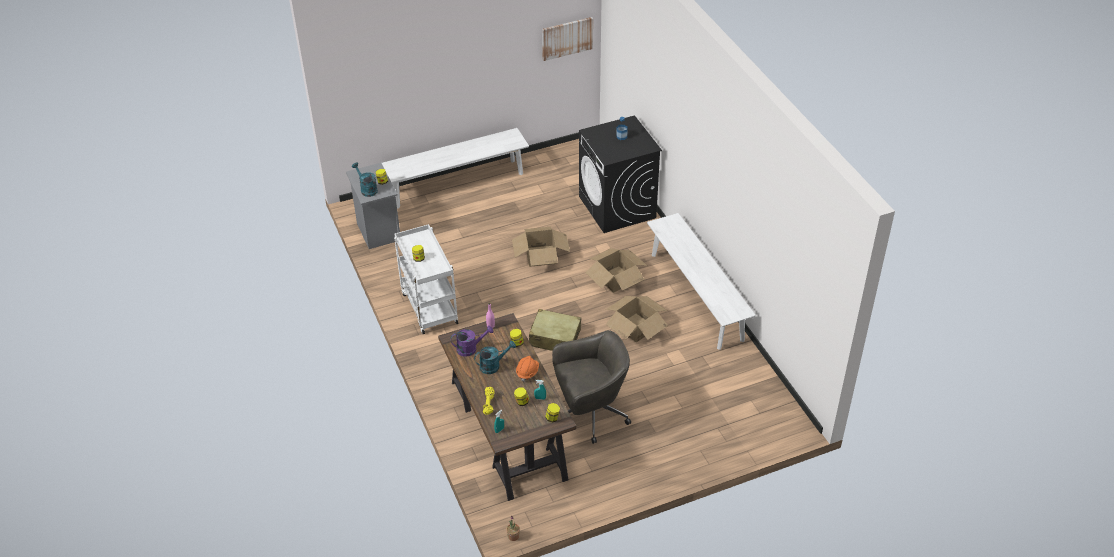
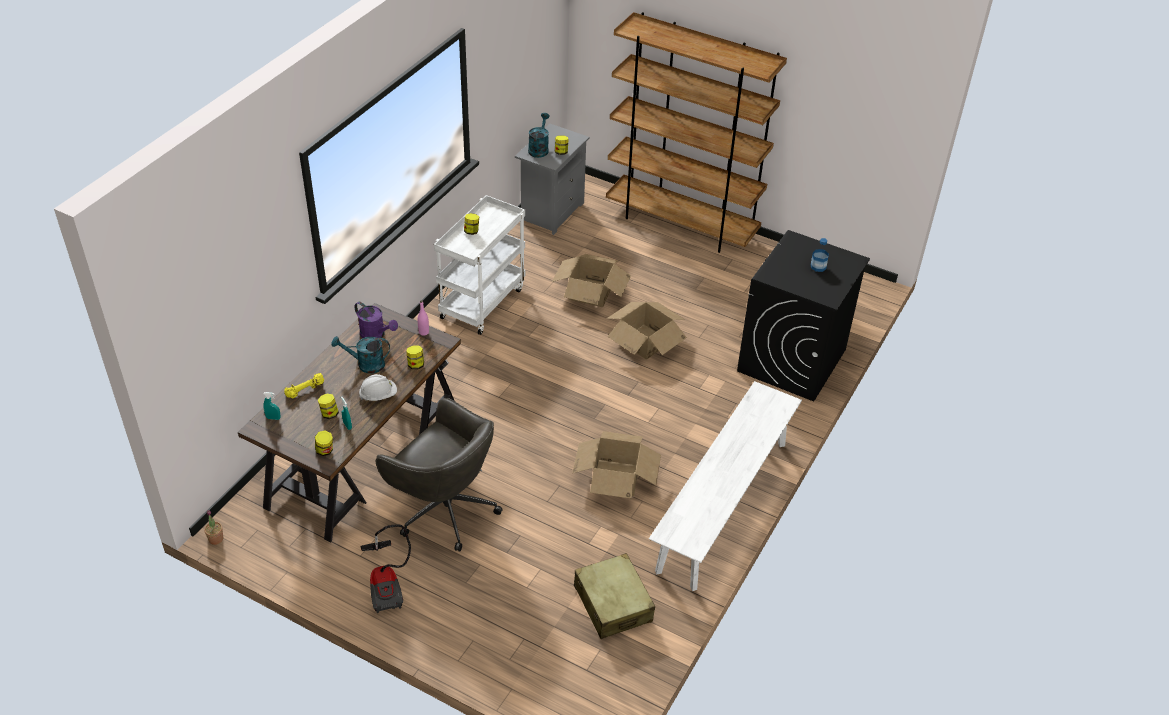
camera: 50 degrees right, 0 degrees up
white bench [382,128,529,209] -> brown bookcase [606,12,787,253]
turquoise watering can [474,341,516,374] -> turquoise watering can turned 150 degrees clockwise [331,336,390,373]
orange hard hat [516,356,539,382] -> white hard hat [359,374,397,401]
beige suitcase [529,309,581,351] -> beige suitcase moved to [574,553,655,639]
picture [542,17,593,61] -> none
cardboard box [586,248,647,293] -> cardboard box moved to [552,254,631,307]
none -> vacuum cleaner [361,524,411,613]

